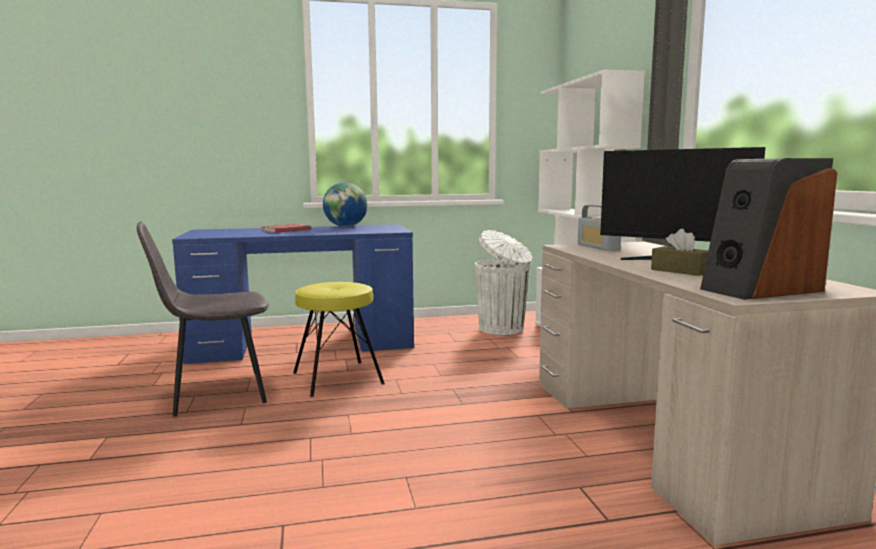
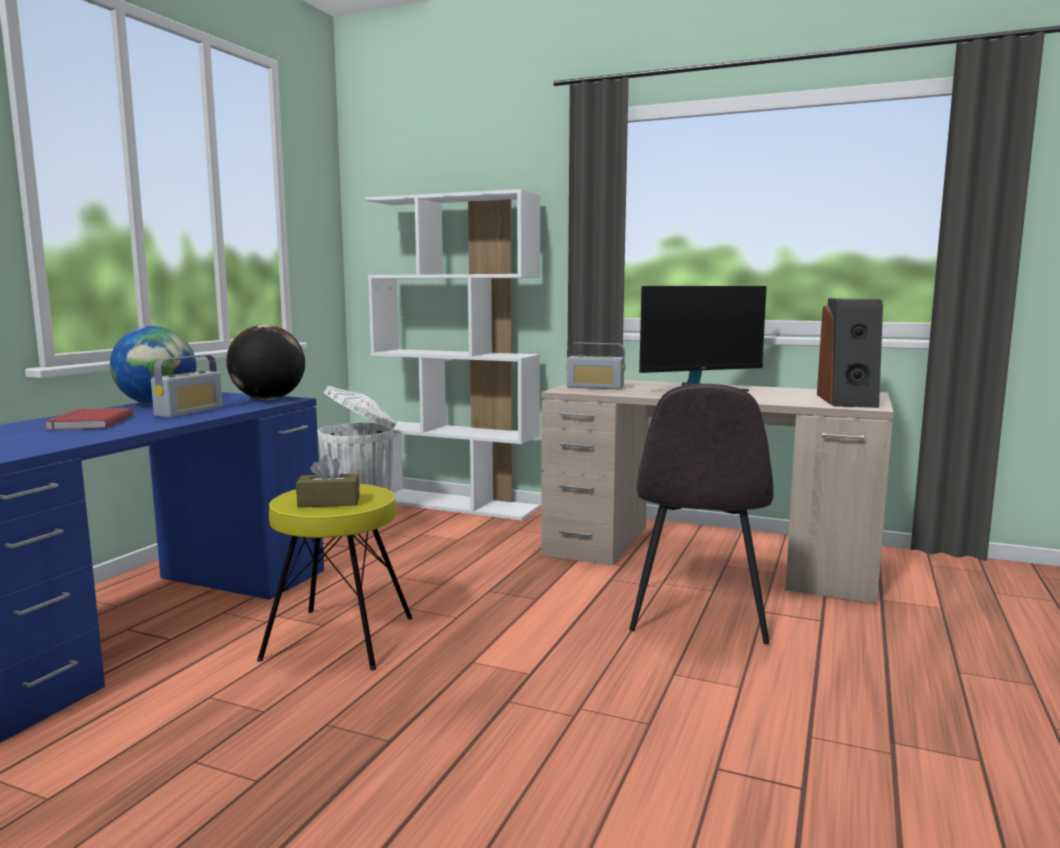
camera: 55 degrees left, 0 degrees up
grey chair [137,221,269,416] -> grey chair moved to [629,384,774,644]
brown tissue box [651,229,708,276] -> brown tissue box moved to [296,455,360,507]
none -> radio [151,355,223,418]
none -> globe [226,325,305,400]

